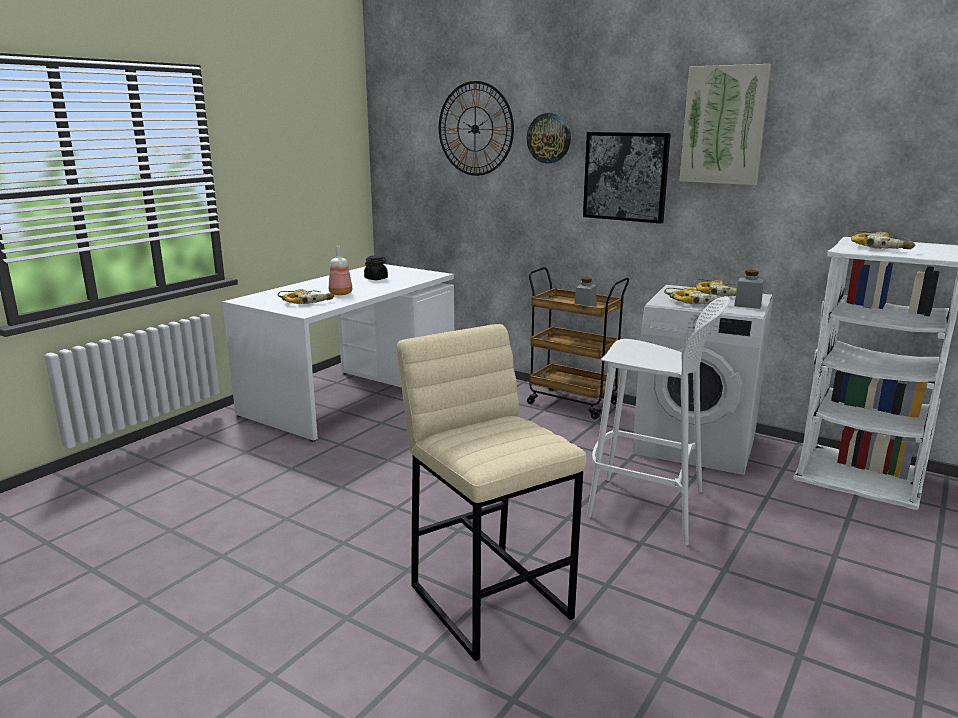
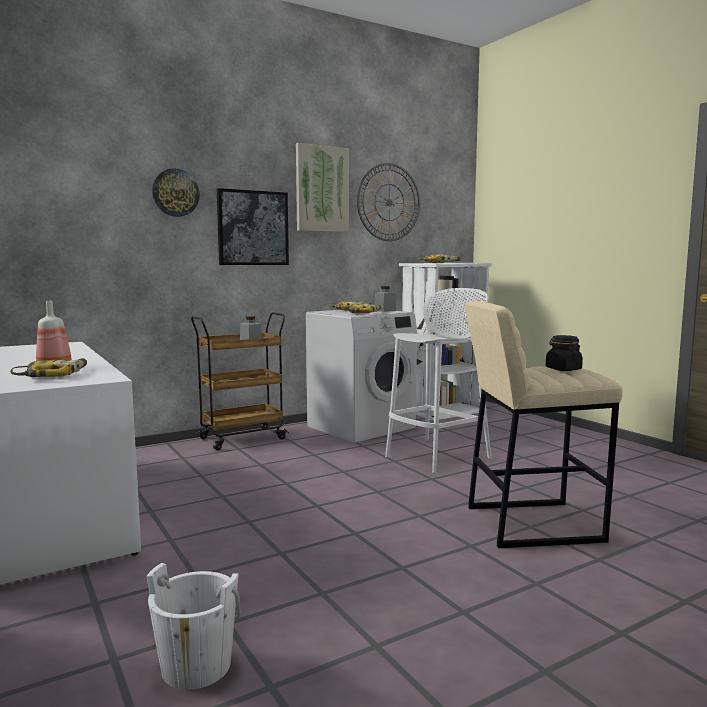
camera: 65 degrees left, 10 degrees down
black jar [364,256,388,280] -> black jar moved to [546,335,583,371]
wall clock [439,81,514,176] -> wall clock moved to [357,163,420,241]
none -> white bucket [147,563,241,690]

